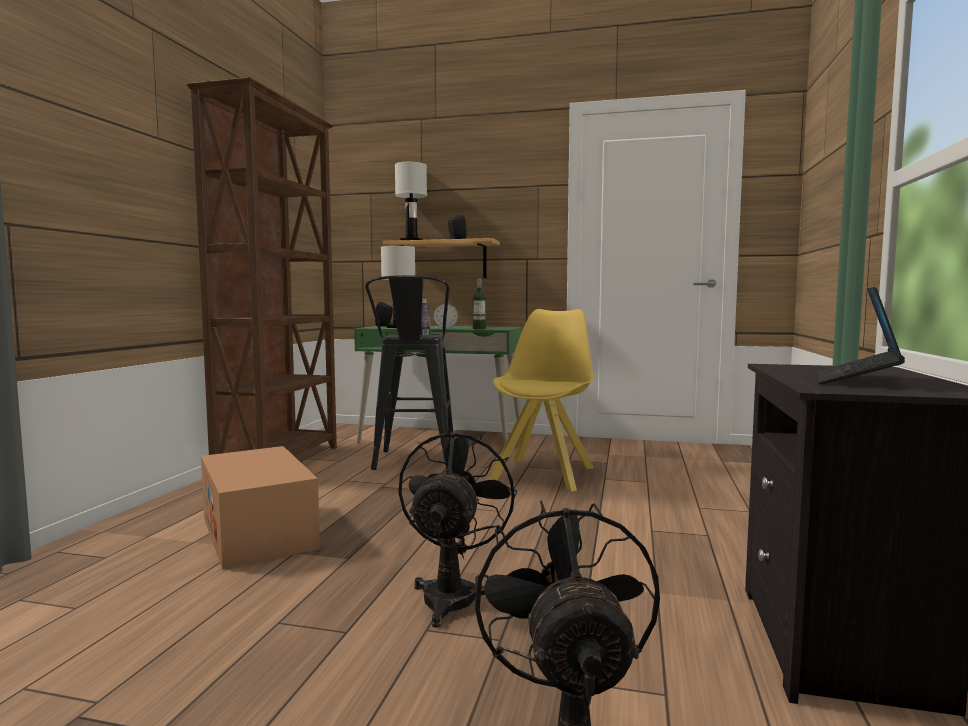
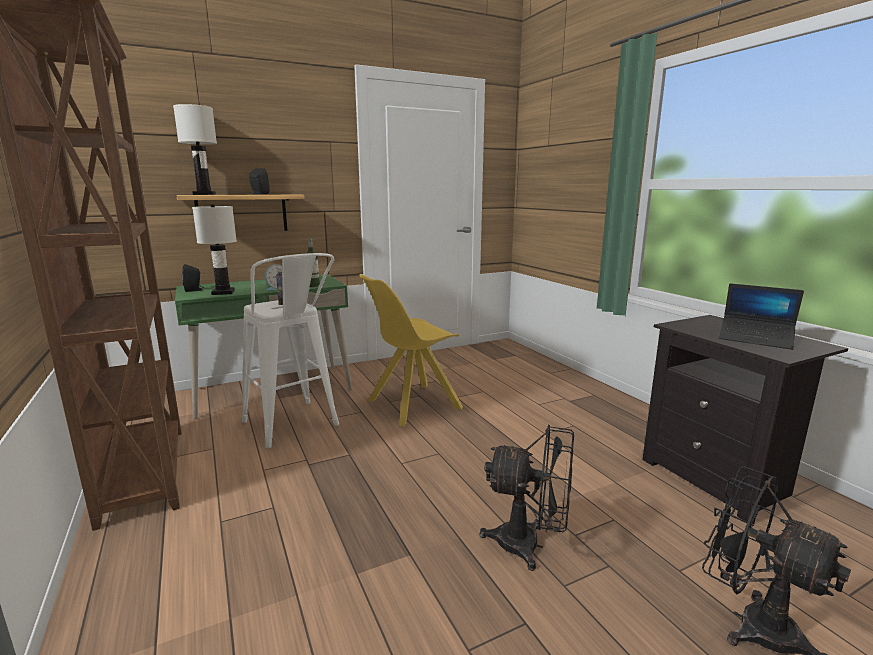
camera: 40 degrees left, 10 degrees up
cardboard box [201,446,320,569] -> none
black stool [365,275,453,470] -> white stool [242,253,339,448]
black fan [398,430,518,628] -> black fan turned 135 degrees clockwise [480,425,574,571]
yellow chair [488,309,594,491] -> yellow chair turned 105 degrees counterclockwise [359,274,463,426]
laptop [818,286,905,384] -> laptop turned 45 degrees counterclockwise [719,283,804,350]

